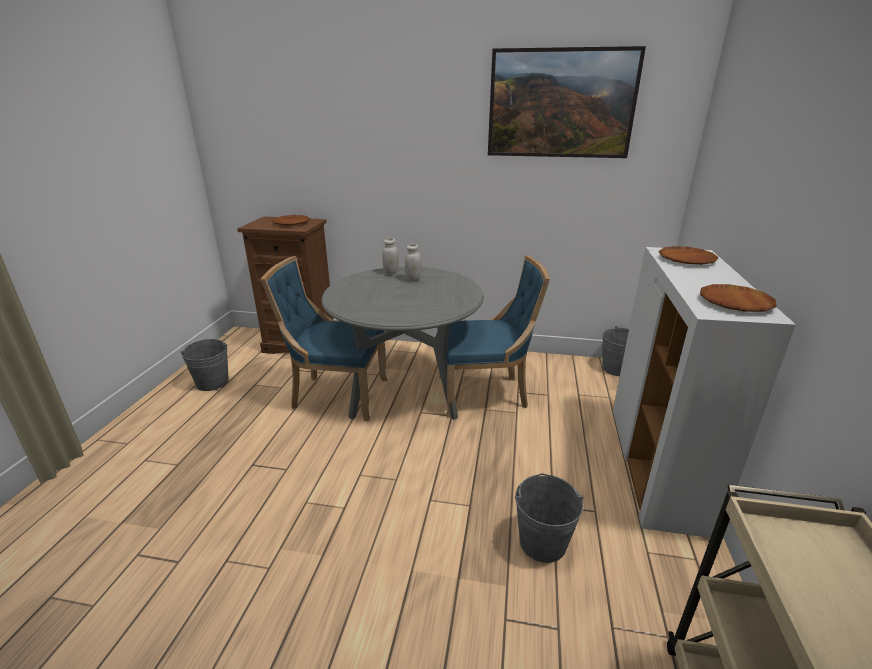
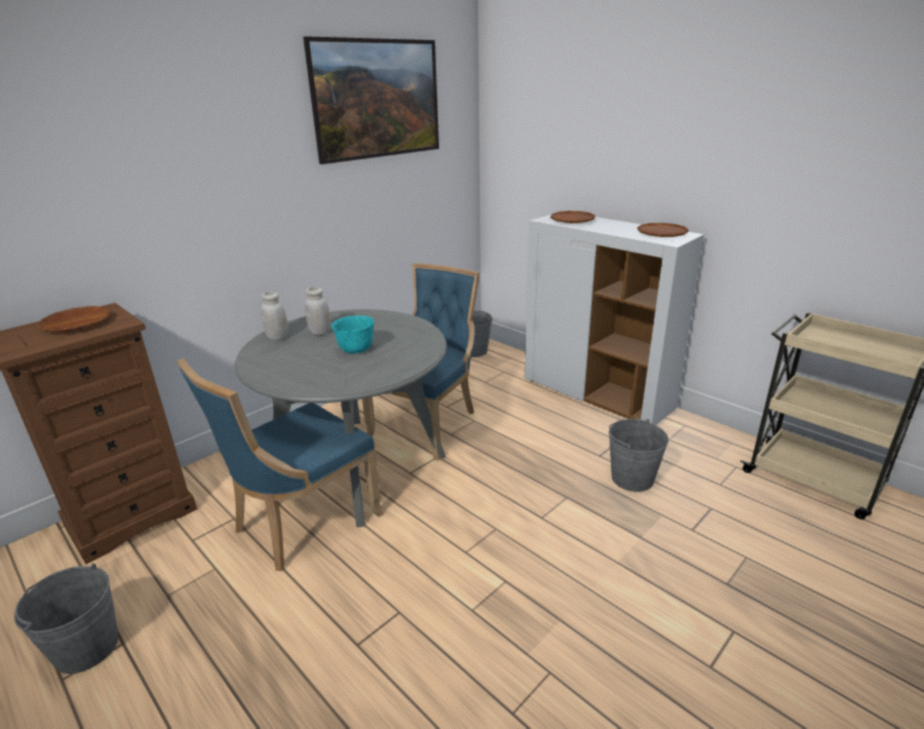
camera: 55 degrees left, 0 degrees up
none -> turquoise bowl [331,315,374,354]

